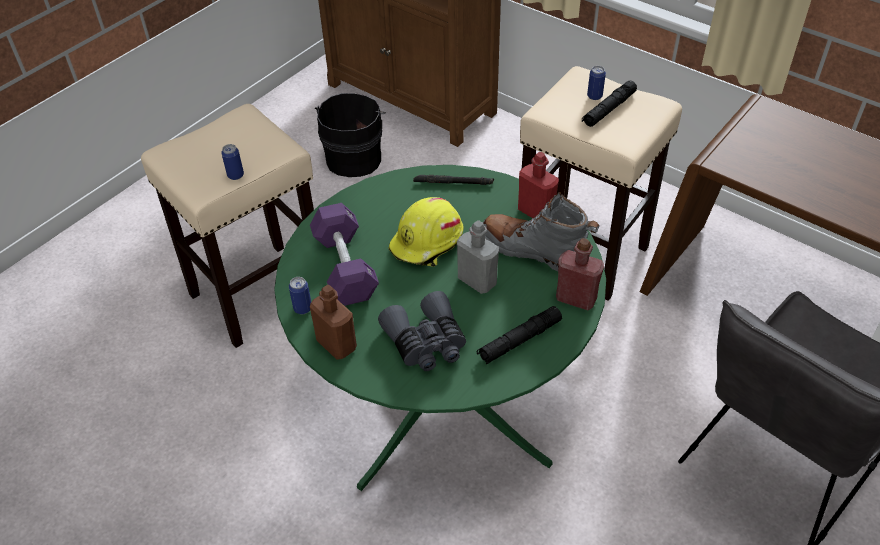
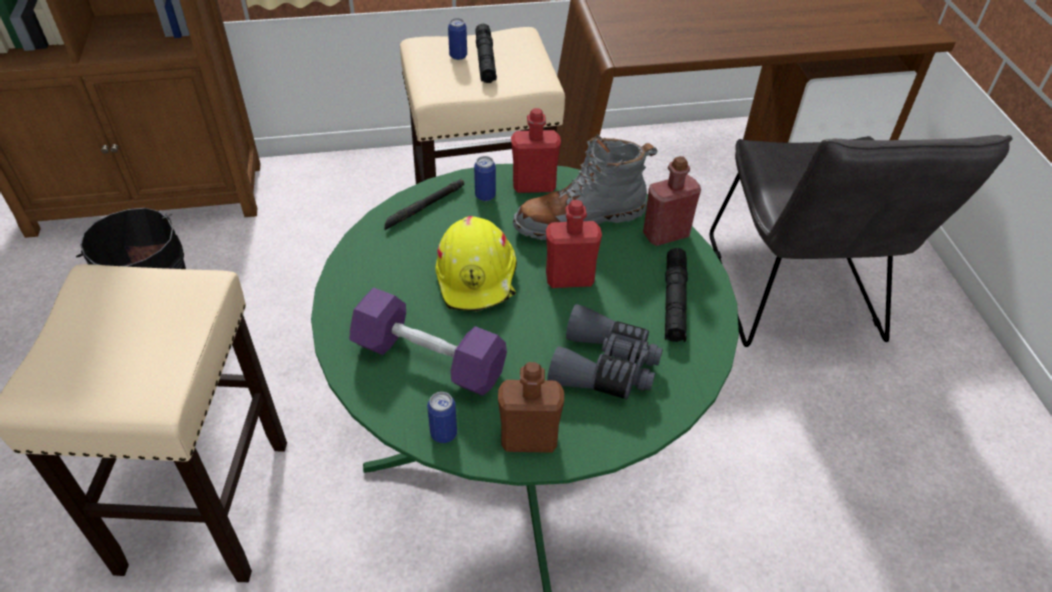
camera: 50 degrees left, 0 degrees up
can [221,144,244,180] -> can moved to [474,156,496,201]
grey bottle [457,220,499,294] -> red bottle [546,200,602,288]

